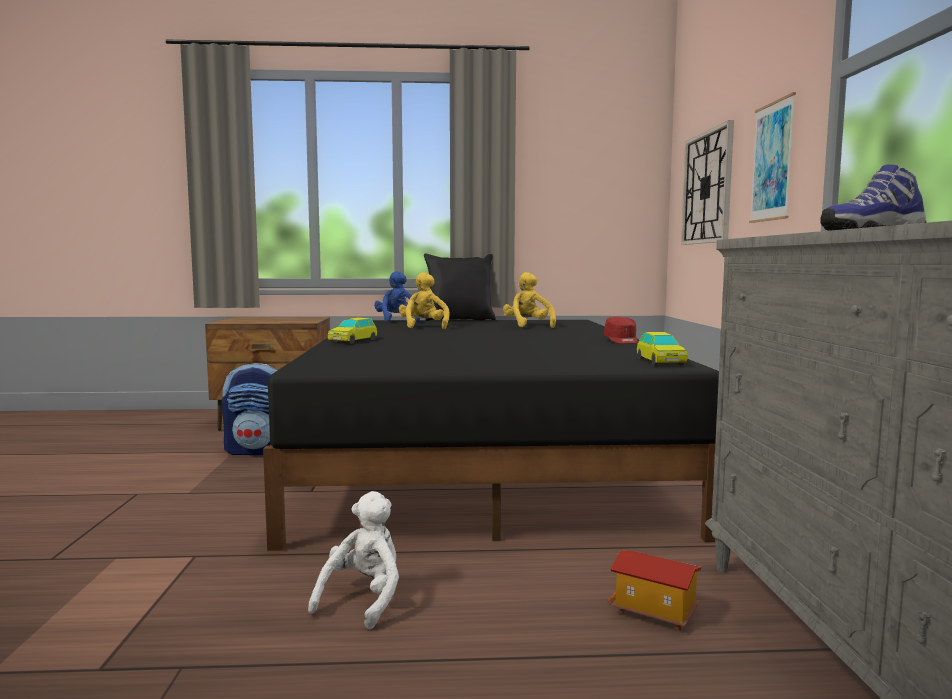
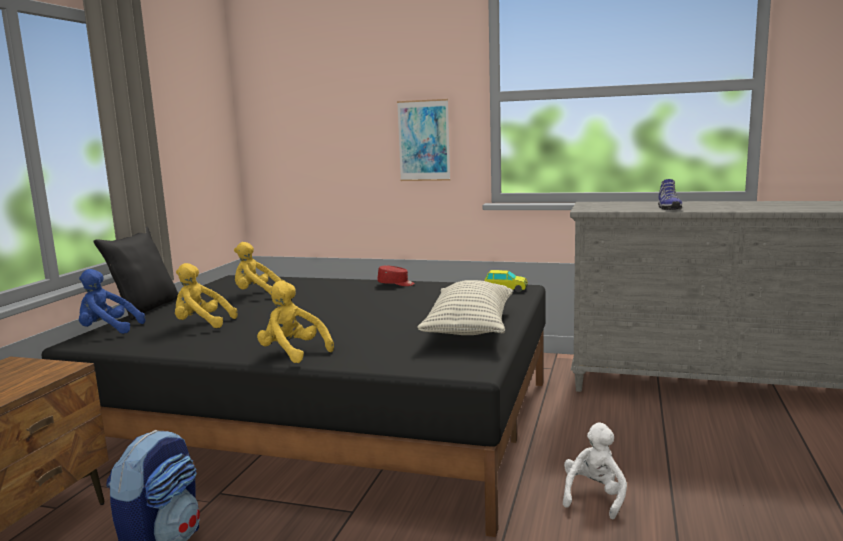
camera: 70 degrees left, 5 degrees up
white plush toy [308,491,399,629] -> white plush toy turned 75 degrees clockwise [563,422,627,519]
toy car [328,318,377,344] -> yellow plush toy [257,281,334,363]
toy house [607,550,701,630] -> none
wall clock [681,120,734,245] -> none
none -> pillow [417,280,513,335]

